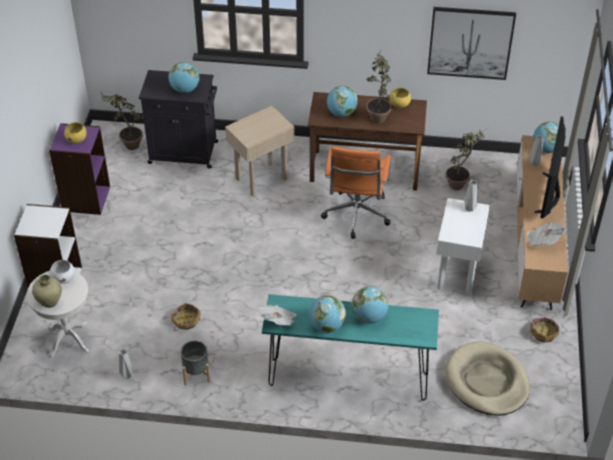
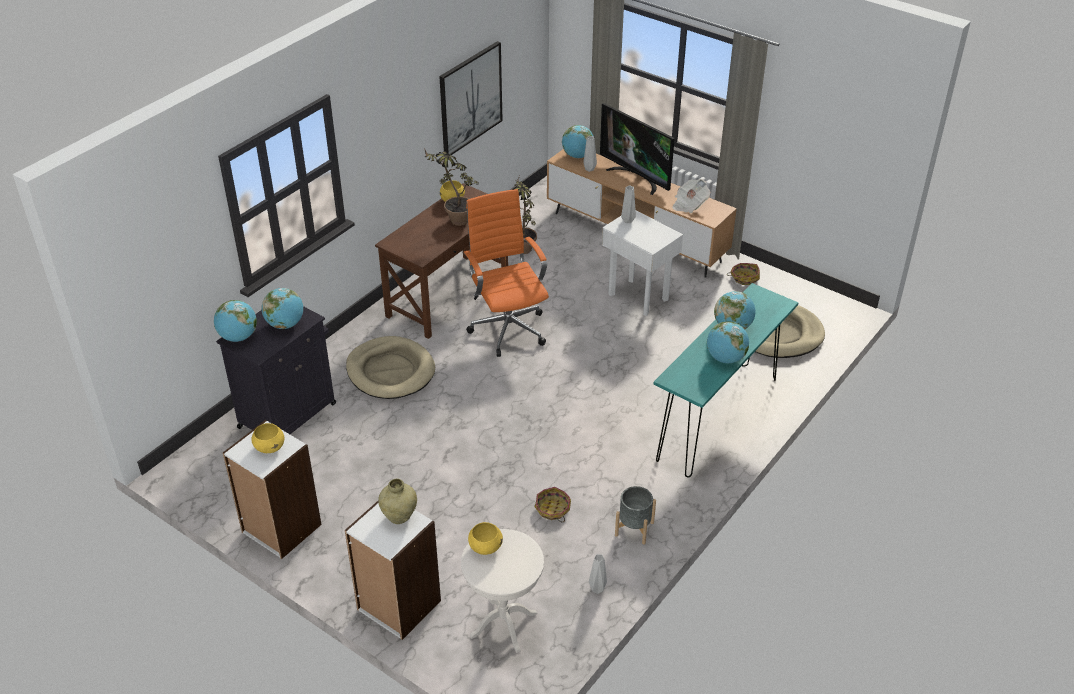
camera: 60 degrees left, 5 degrees down
beige vase [32,275,62,308] -> beige vase moved to [378,478,417,524]
purple bookcase [49,123,110,215] -> white bookcase [223,420,322,559]
white bowl [50,260,75,284] -> yellow bowl [468,522,503,555]
potted plant [101,92,144,150] -> none
beige side table [225,106,294,196] -> beige dog bed [346,336,435,399]
newspaper [257,305,297,326] -> none
orange office chair [321,146,392,239] -> orange office chair turned 150 degrees counterclockwise [464,189,549,357]
globe [327,86,358,117] -> globe moved to [214,300,257,342]

